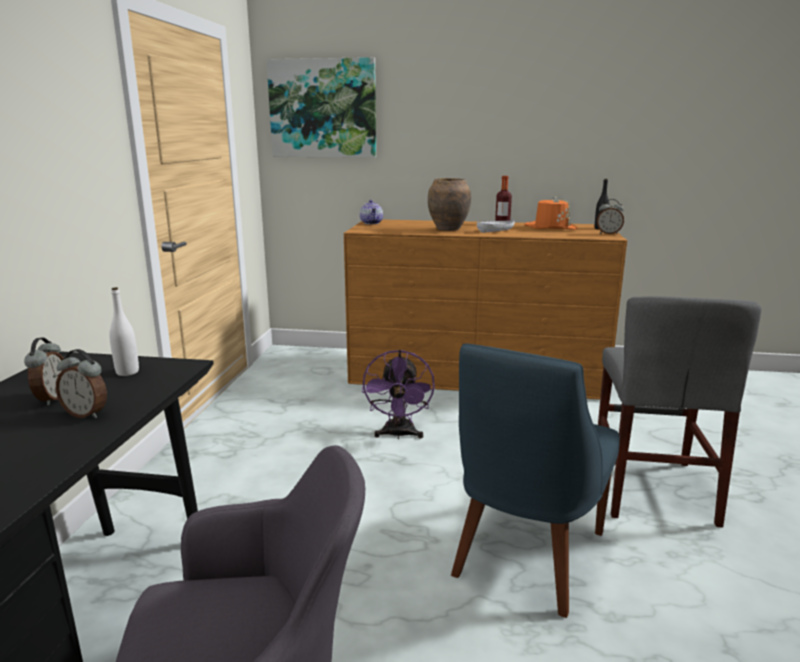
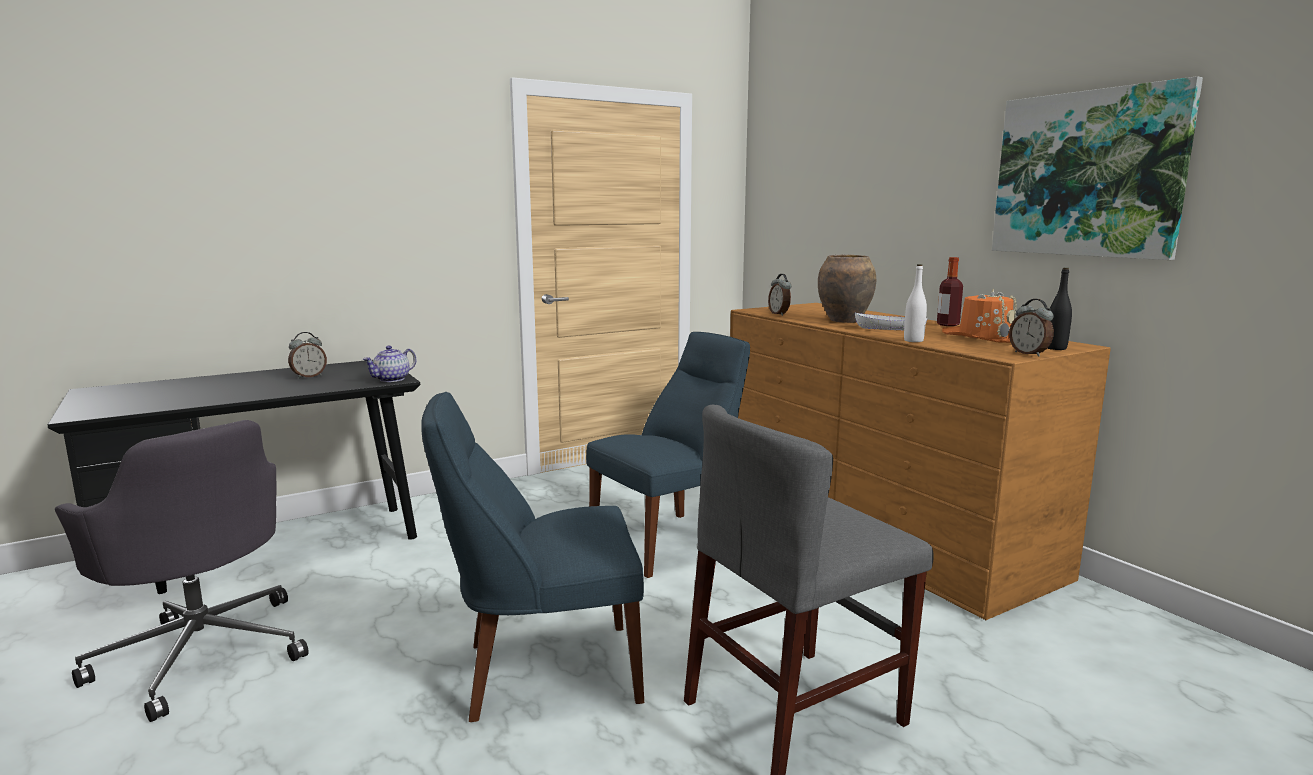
camera: 50 degrees right, 5 degrees down
alarm clock [56,349,107,418] -> alarm clock moved to [768,274,792,316]
white bottle [109,287,139,376] -> white bottle moved to [904,264,927,342]
picture [266,57,376,158] -> picture moved to [992,76,1203,260]
teapot [360,200,383,224] -> teapot moved to [363,346,416,382]
purple fan [362,350,435,439] -> blue chair [586,332,750,578]

